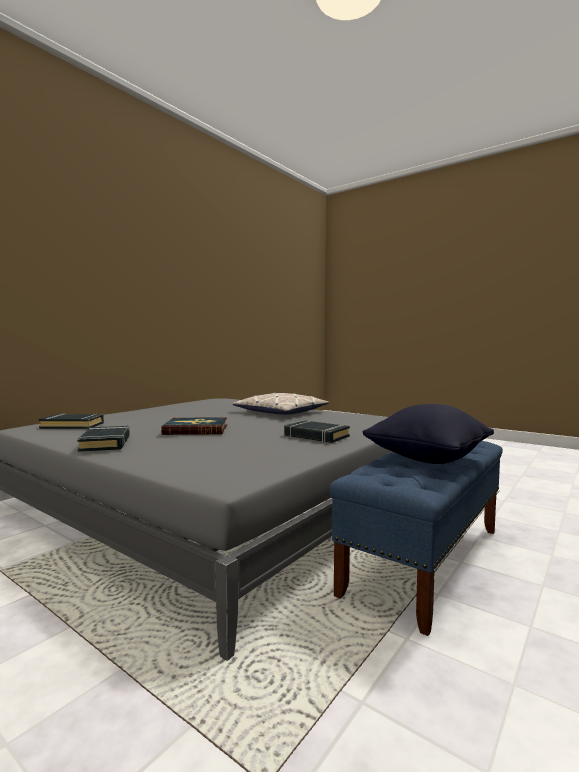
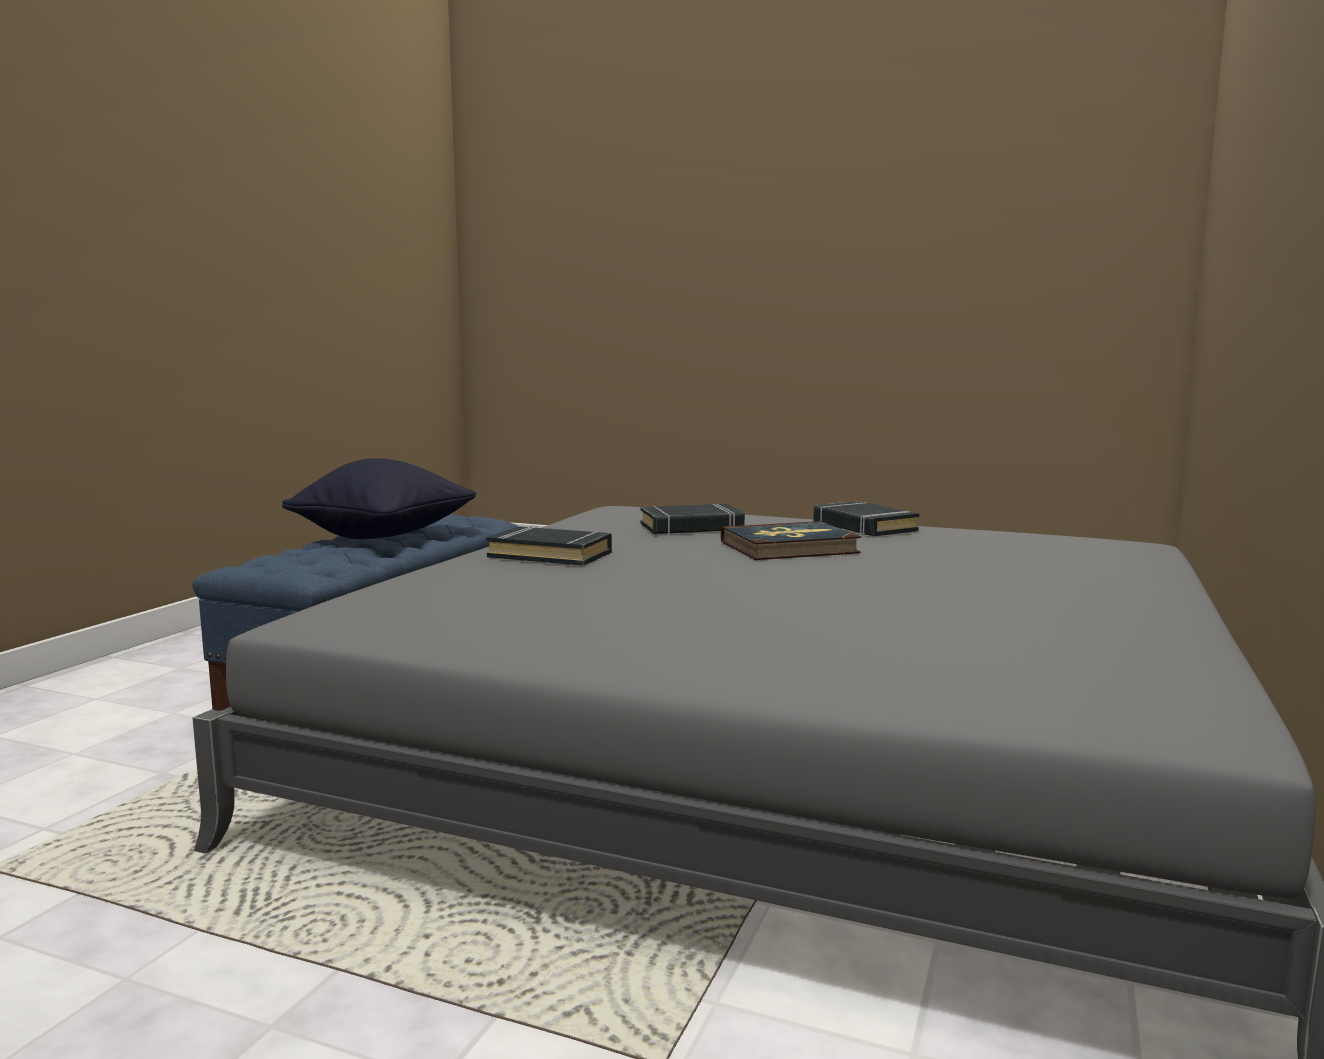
camera: 165 degrees right, 5 degrees up
black book [39,414,104,429] -> black book moved to [641,504,745,534]
pillow [233,393,329,415] -> none

